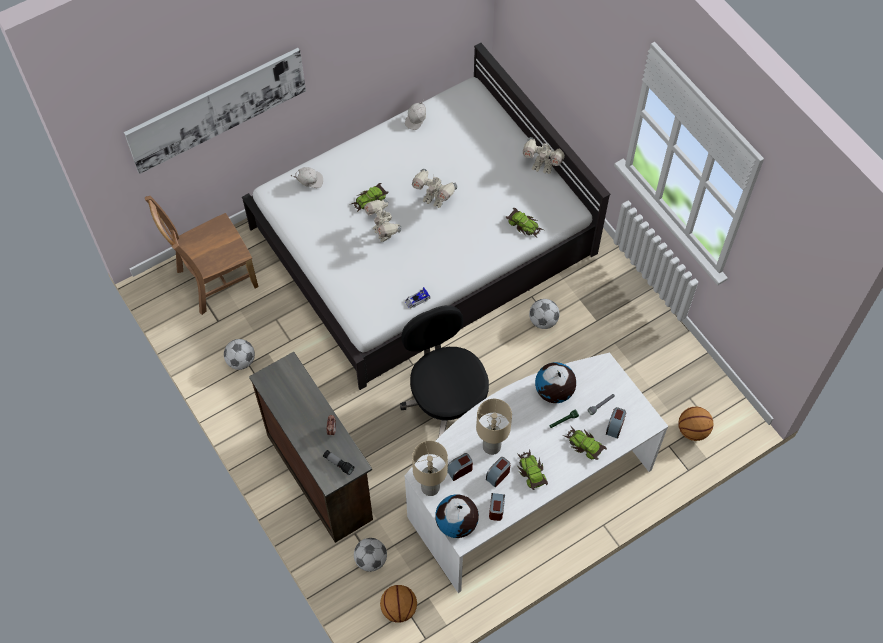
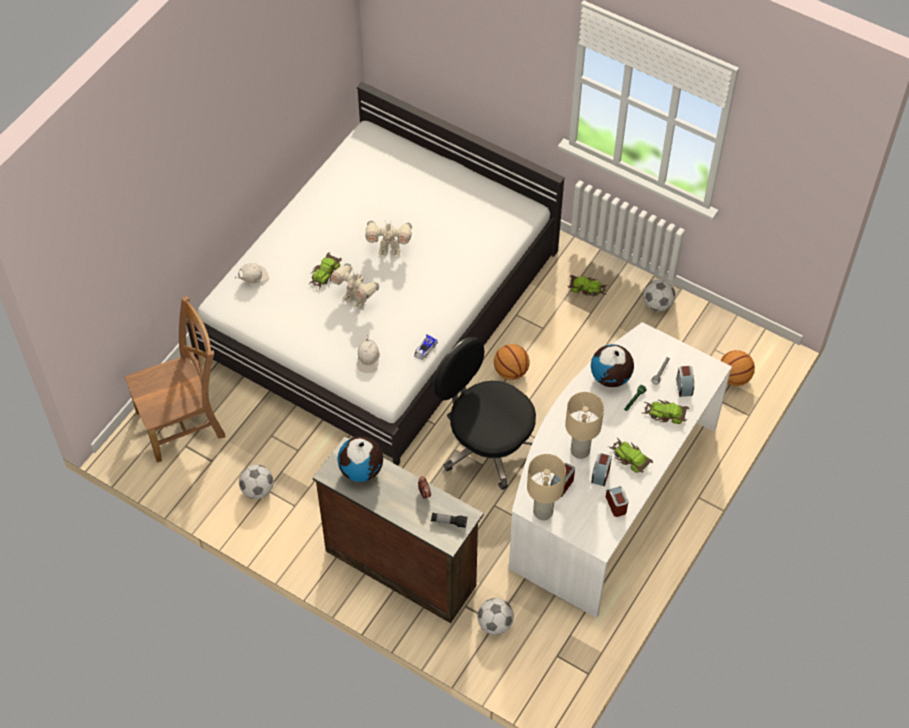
camera: 25 degrees left, 5 degrees down
picture [124,48,306,174] -> none
brown chair [145,196,258,315] -> brown chair turned 150 degrees counterclockwise [125,296,225,463]
basketball [380,585,417,623] -> basketball moved to [494,344,529,380]
white cap [405,102,426,130] -> white cap moved to [357,335,380,373]
globe [435,494,479,538] -> globe moved to [338,436,383,482]
toy car [506,208,543,237] -> toy car moved to [567,275,609,297]
toy robot [523,137,565,174] -> none
football [529,299,560,329] -> football moved to [643,279,675,311]

